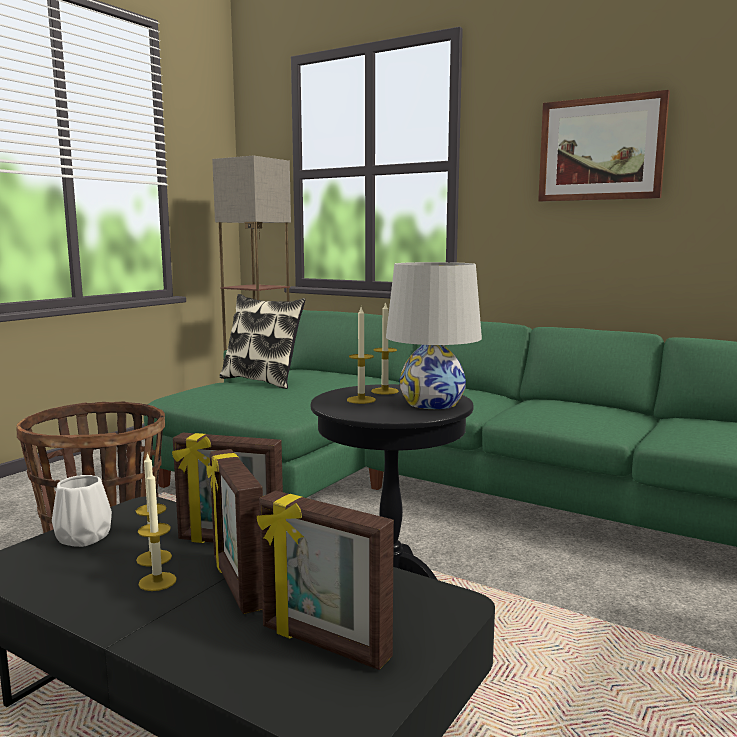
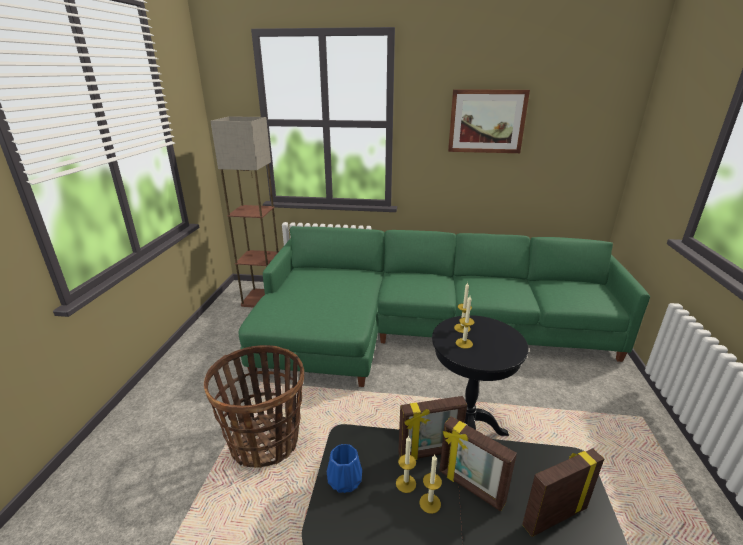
camera: 25 degrees left, 15 degrees up
white vase [52,475,112,547] -> blue vase [327,444,362,493]
pillow [219,294,305,389] -> none
picture frame [257,490,394,670] -> picture frame turned 150 degrees clockwise [522,448,604,537]
white table lamp [386,262,482,409] -> none

